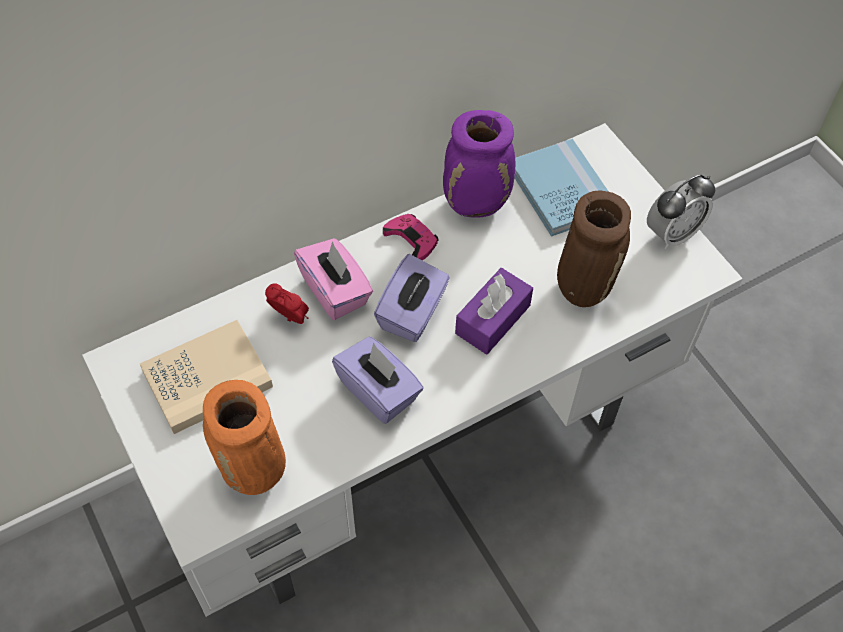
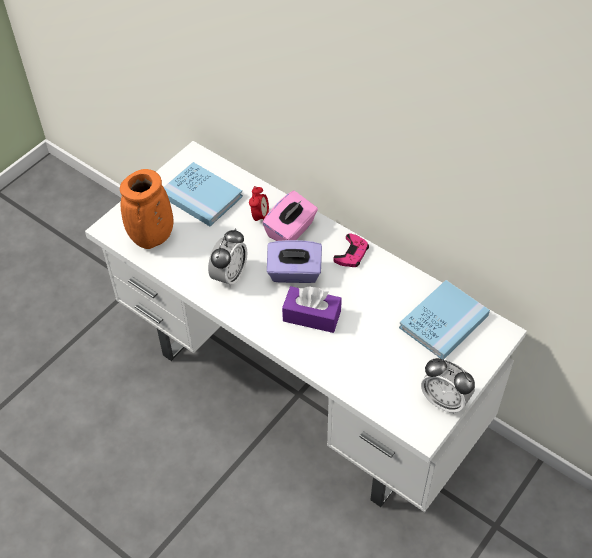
camera: 70 degrees right, 5 degrees down
beige book [140,320,273,434] -> blue book [164,162,243,226]
purple tissue box [332,337,423,424] -> alarm clock [208,229,247,288]
purple vase [443,110,515,218] -> none
brown vase [557,190,631,307] -> none

